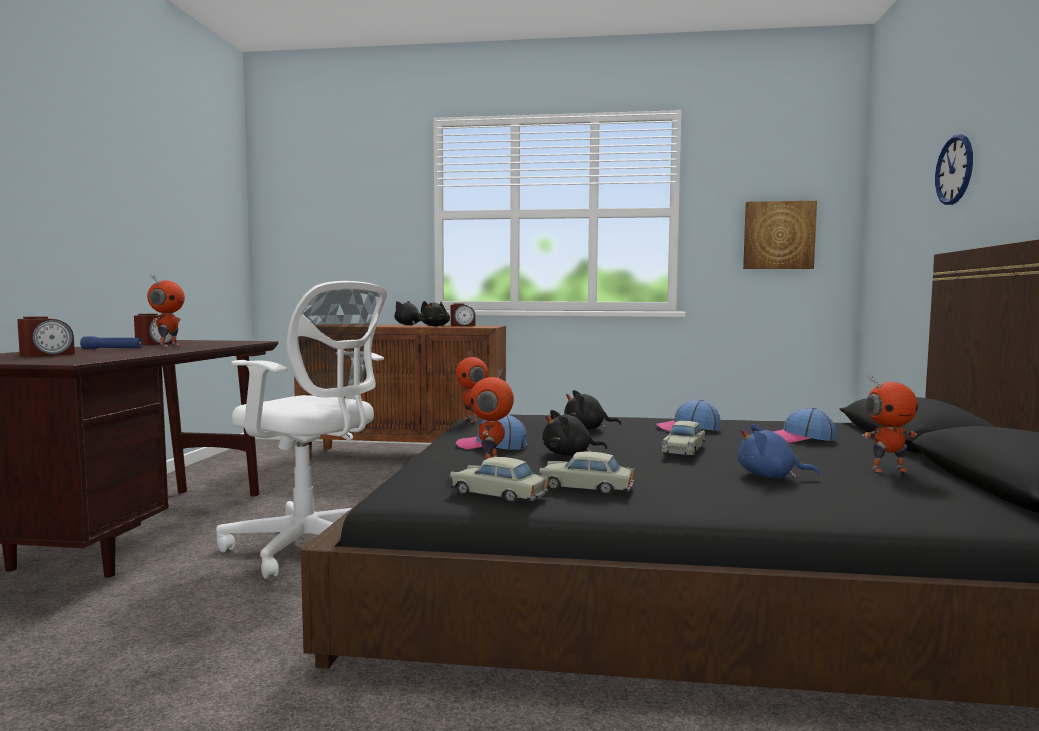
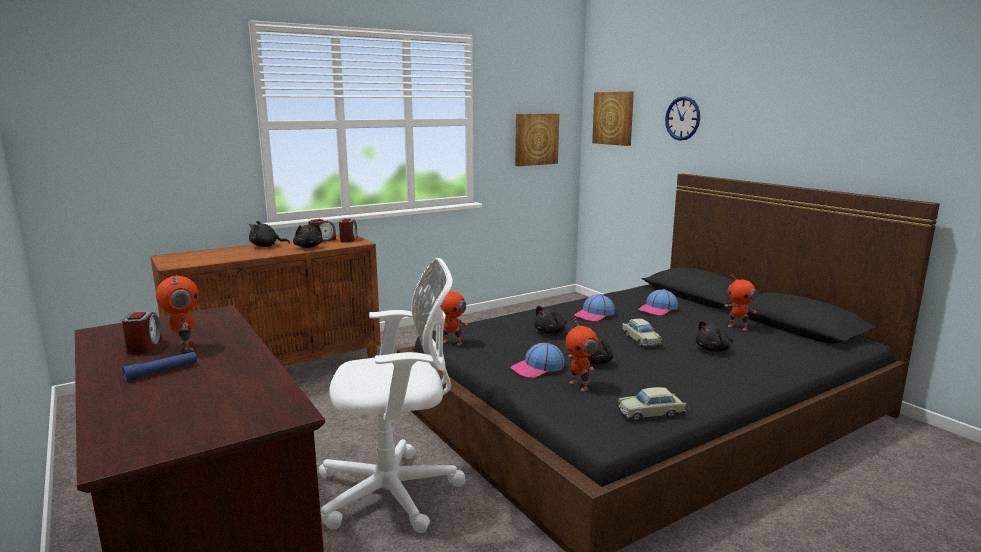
camera: 40 degrees left, 10 degrees up
alarm clock [17,316,75,357] -> alarm clock moved to [339,219,357,242]
beige toy car [539,452,635,495] -> none
blue plush toy [738,424,819,478] -> black plush toy [696,321,733,352]
toy robot [862,375,919,472] -> toy robot turned 90 degrees clockwise [724,273,757,331]
none -> picture [592,91,634,146]

